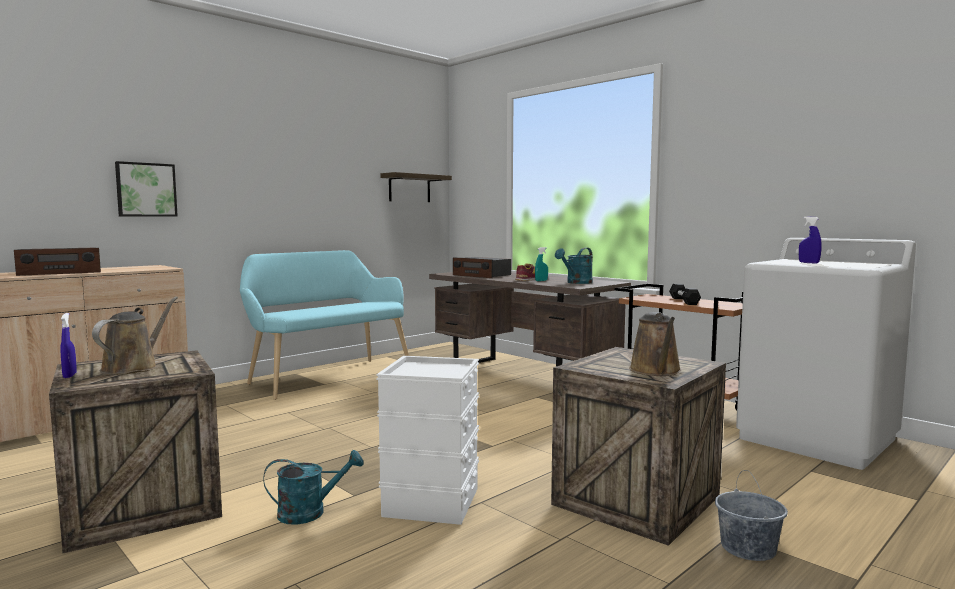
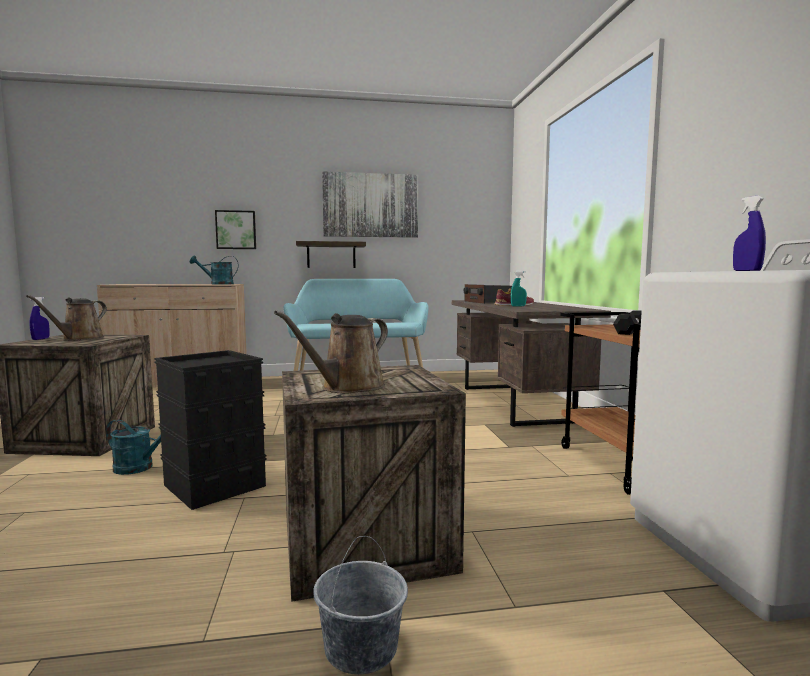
camera: 35 degrees right, 0 degrees up
radio [14,247,101,276] -> none
brown watering can [92,296,178,375] -> brown watering can turned 150 degrees clockwise [26,295,107,341]
white storage box [376,356,479,525] -> black storage box [154,350,267,510]
shelf [380,172,452,202] -> shelf moved to [296,241,366,268]
turquoise watering can [555,248,593,284] -> turquoise watering can moved to [190,255,239,284]
none -> picture [322,171,418,238]

